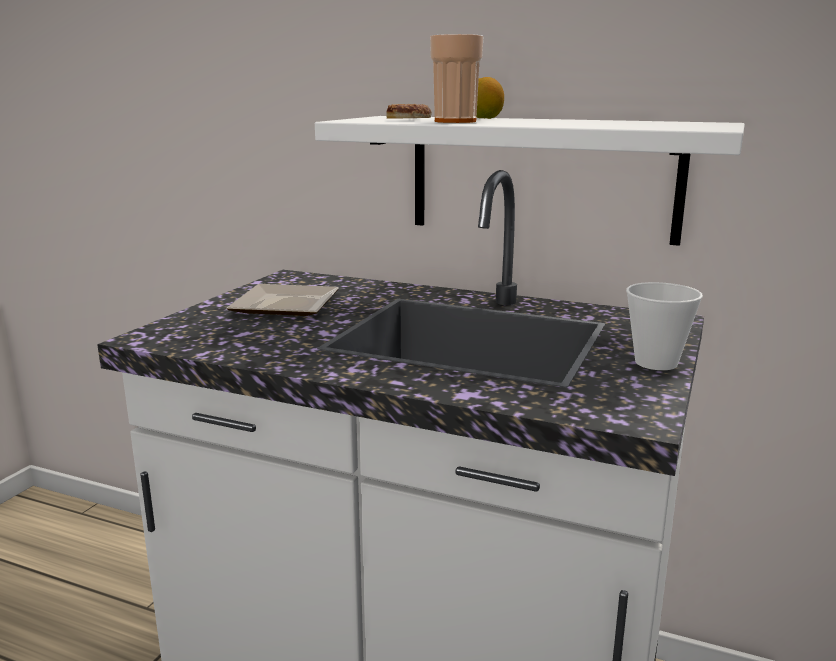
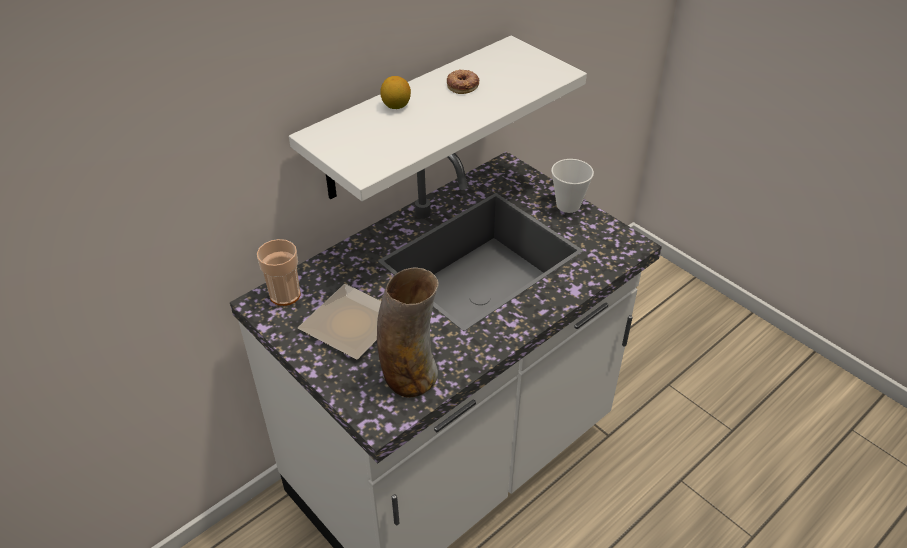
camera: 65 degrees left, 25 degrees up
donut [386,104,432,119] -> donut moved to [447,69,479,94]
cup [430,34,483,123] -> cup moved to [257,239,301,306]
none -> vase [377,267,439,398]

